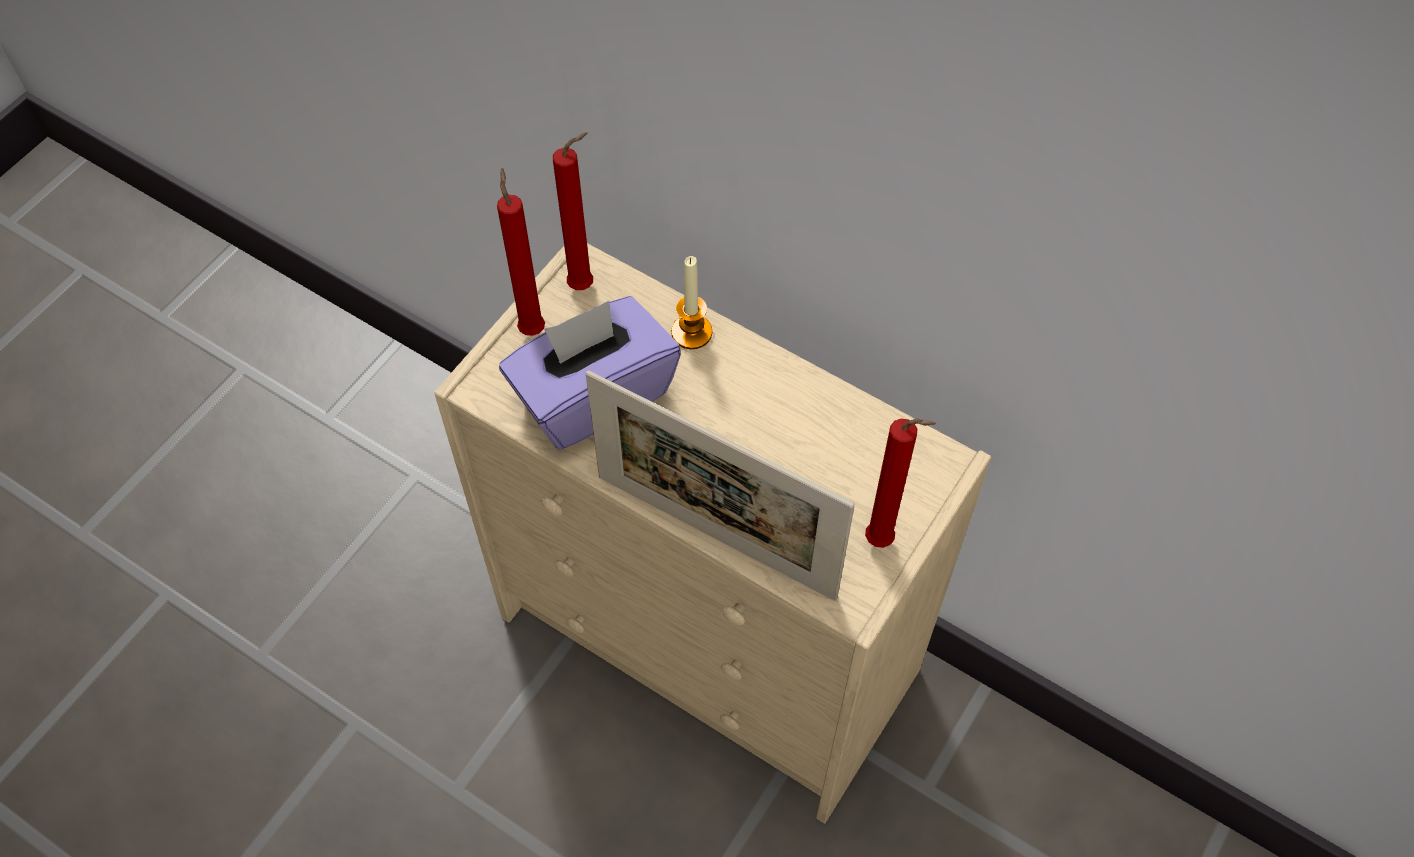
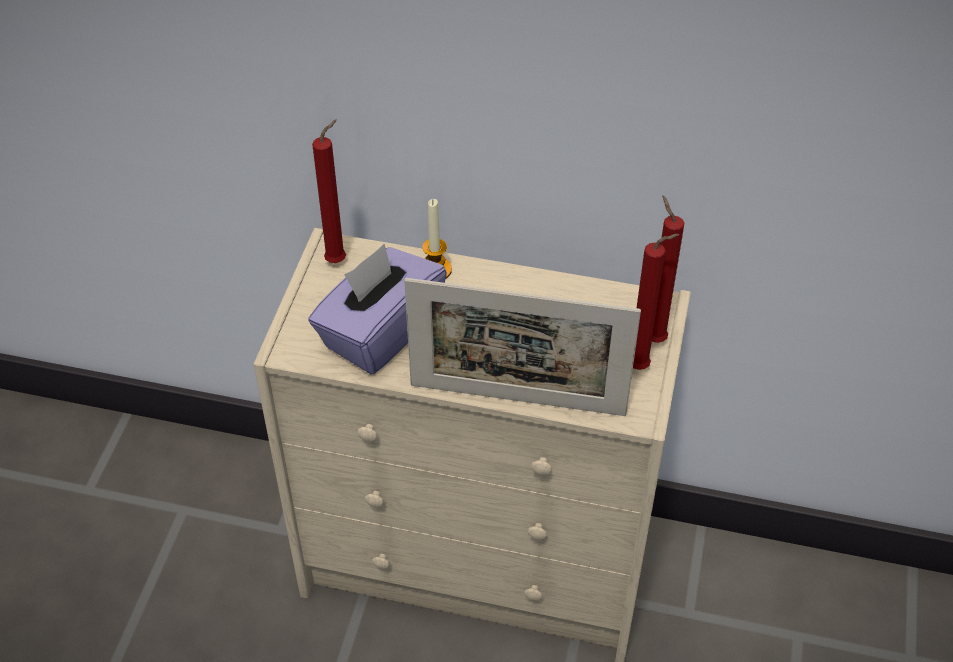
camera: 20 degrees left, 10 degrees down
red candle [497,168,545,336] -> red candle moved to [652,195,684,343]

